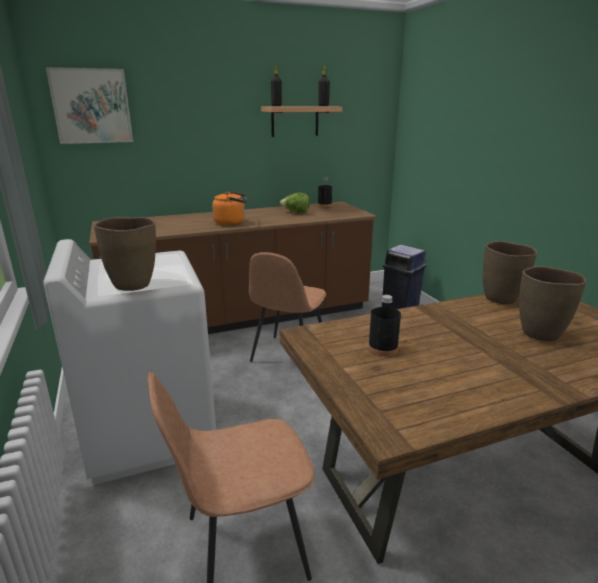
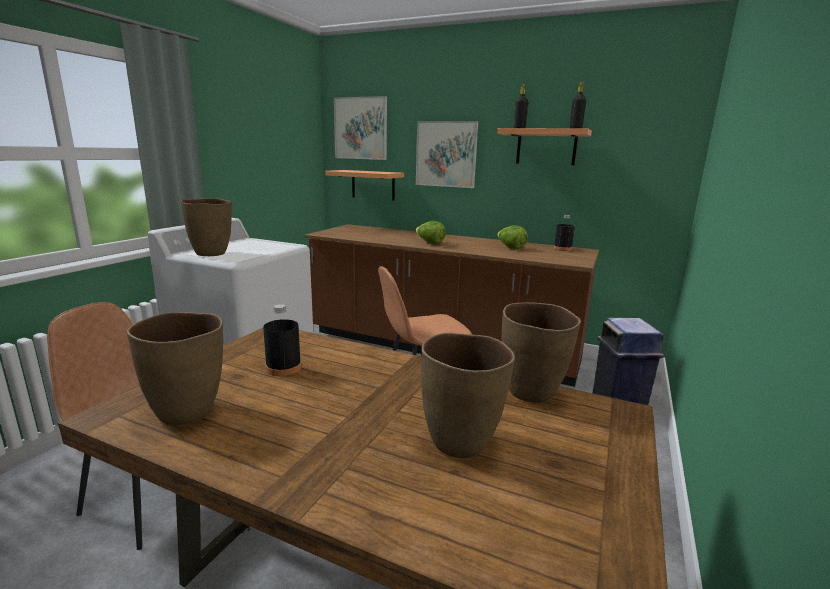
camera: 45 degrees right, 5 degrees down
orange kettle [212,191,247,225] -> lettuce [415,221,446,244]
none -> brown vase [127,312,223,425]
none -> shelf [325,170,404,201]
none -> picture [416,121,478,188]

